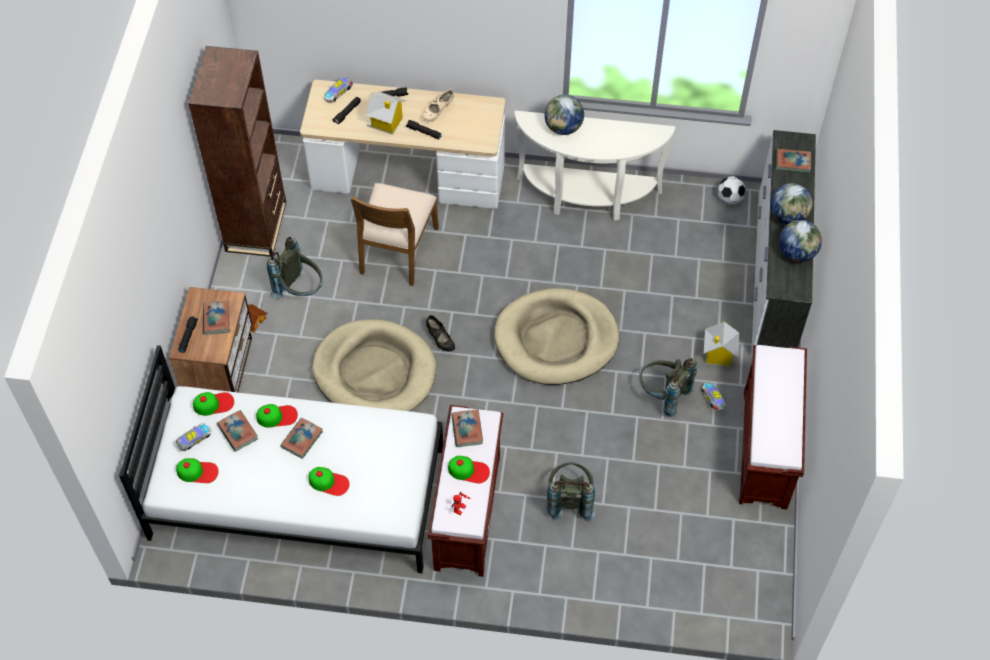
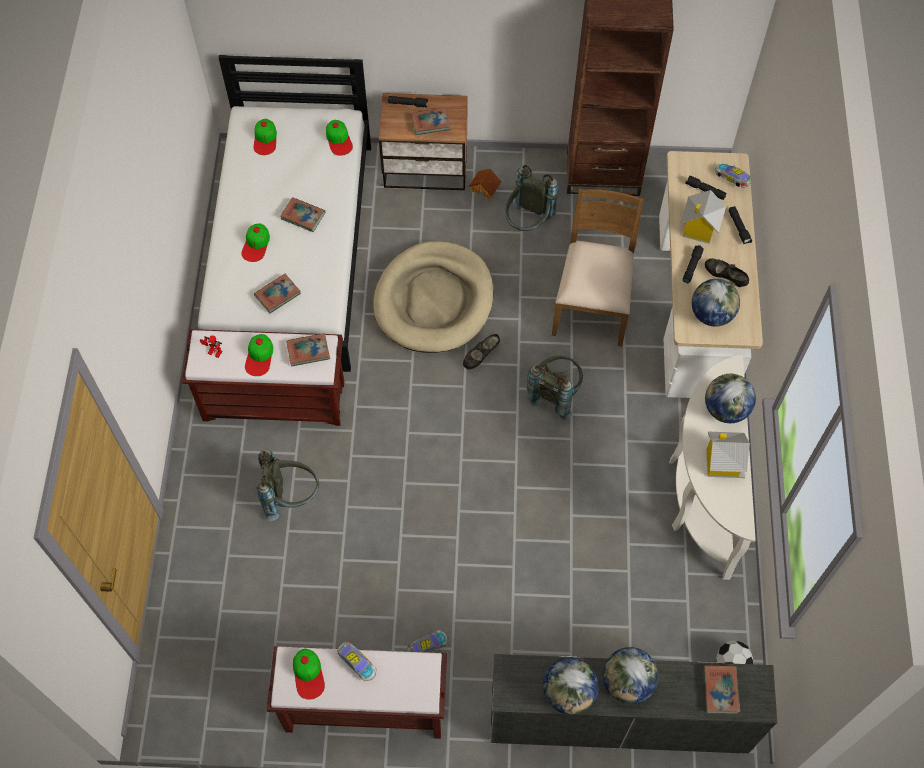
camera: 85 degrees right, 5 degrees up
toy car [176,423,211,451] -> toy car moved to [337,641,377,681]
book [217,410,258,452] -> book moved to [254,274,301,313]
cap [256,404,298,428] -> cap moved to [293,649,325,699]
brown chair [351,183,439,286] -> brown chair turned 90 degrees clockwise [552,189,643,347]
beige shoe [422,89,454,122] -> black shoe [705,259,749,287]
beige dog bed [494,288,619,385] -> none
grey backpack [639,358,697,417] -> grey backpack moved to [526,356,583,421]
toy house [704,322,739,367] -> toy house moved to [706,432,750,478]
none -> globe [692,279,740,327]

